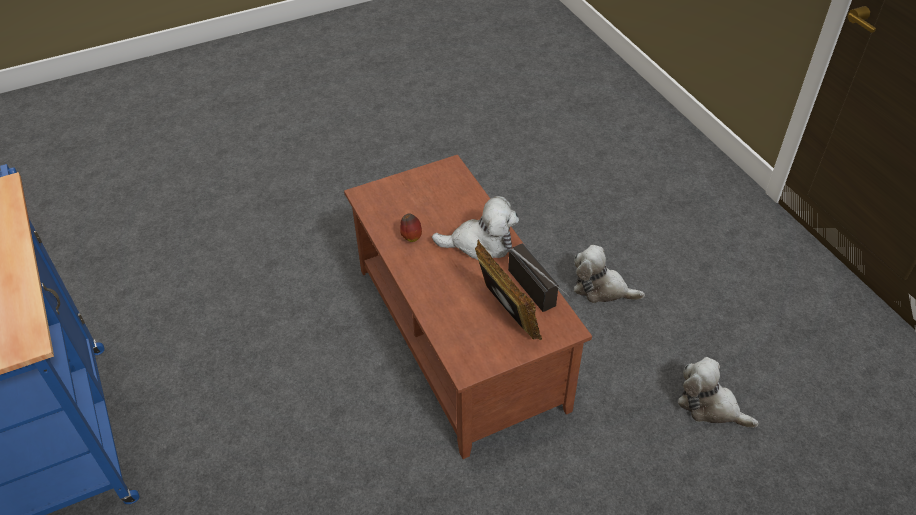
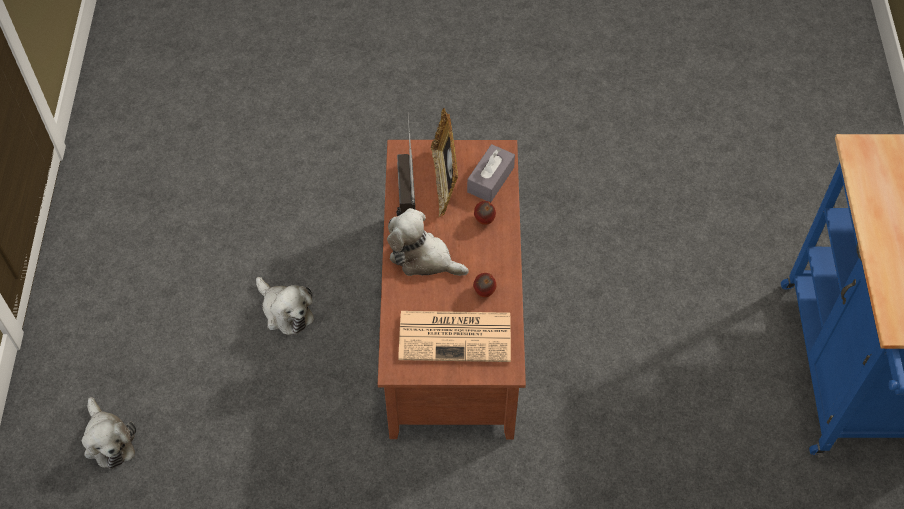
camera: 155 degrees left, 10 degrees up
plush toy [678,357,759,428] -> plush toy moved to [82,397,136,469]
none -> newspaper [398,311,511,362]
none -> grey tissue box [467,144,515,203]
none -> apple [474,201,496,225]

